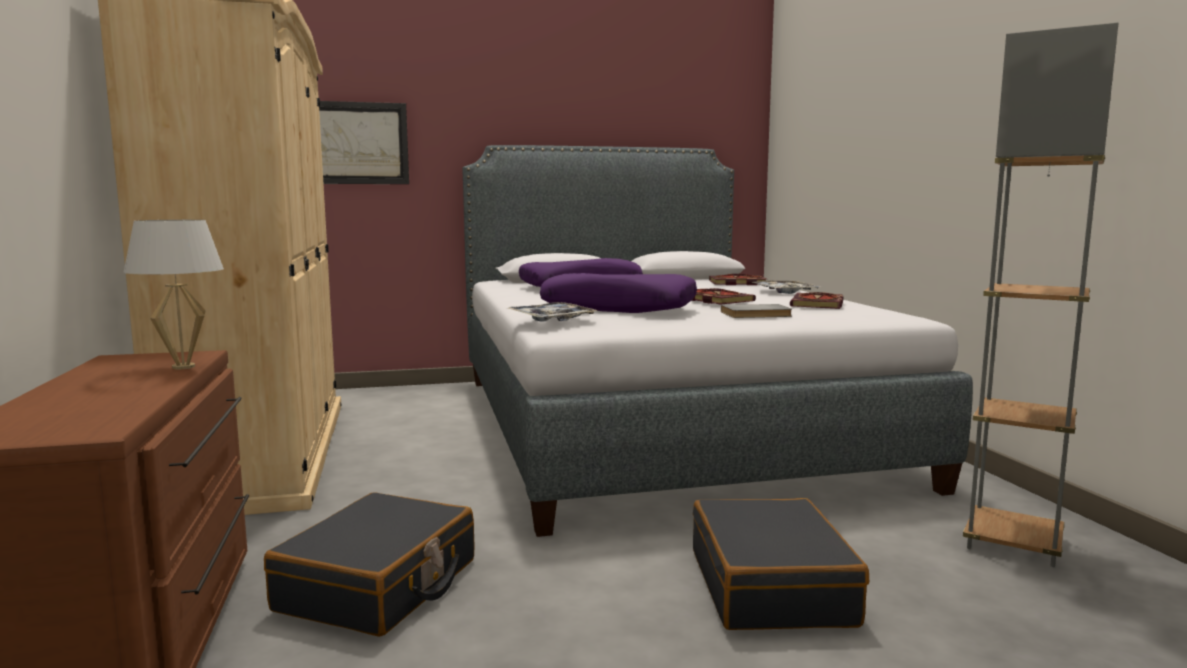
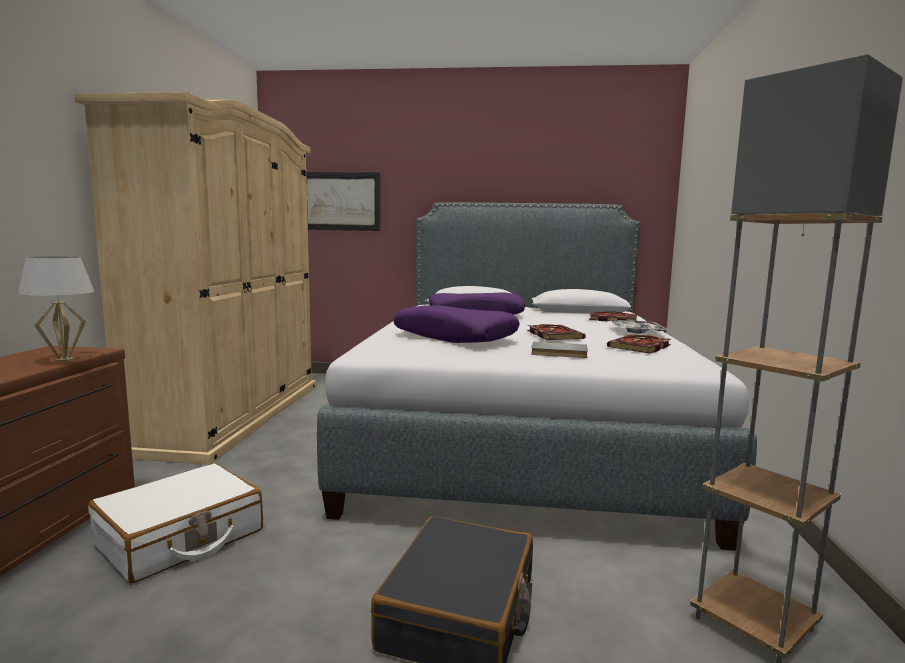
camera: 20 degrees right, 0 degrees up
black suitcase [264,492,475,637] -> white suitcase [88,463,263,583]
tray [507,302,598,322] -> none

